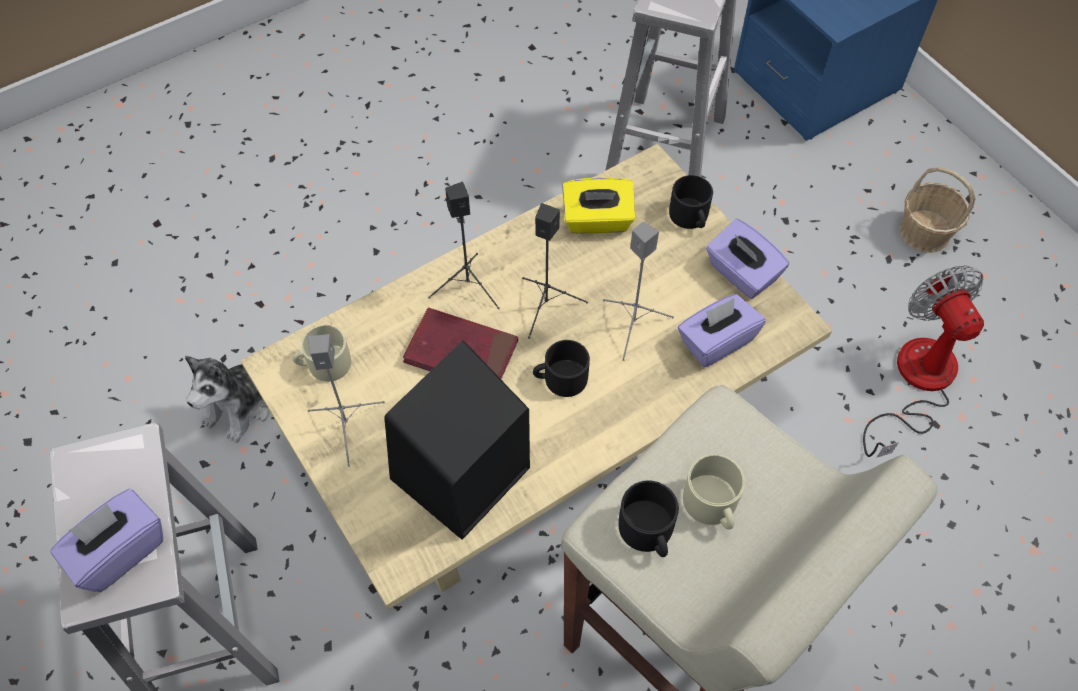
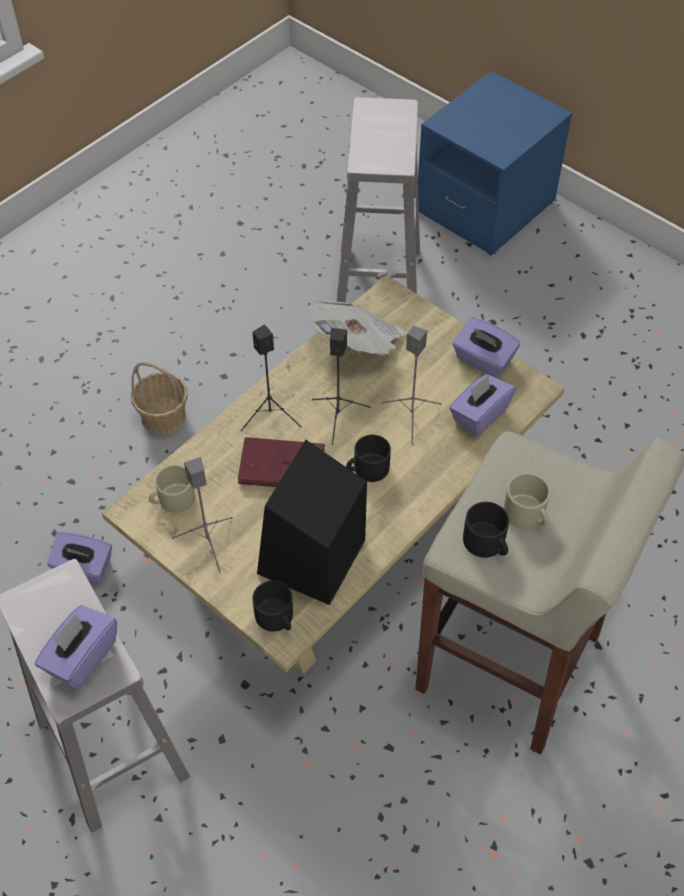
camera: 15 degrees left, 5 degrees down
plush toy [185,347,270,443] -> purple tissue box [47,532,112,583]
yellow tissue box [562,177,635,234] -> newspaper [307,300,405,356]
black mug [669,175,713,229] -> black mug moved to [252,581,293,632]
fan [863,265,984,458] -> none
basket [900,167,976,253] -> basket moved to [131,361,188,435]

